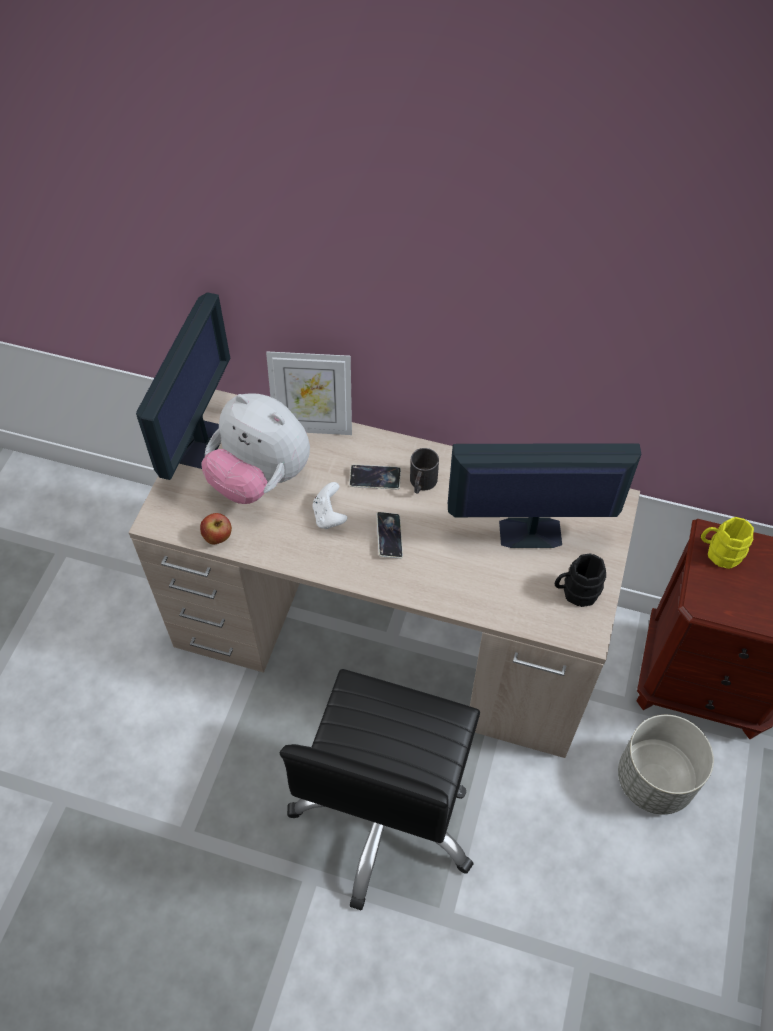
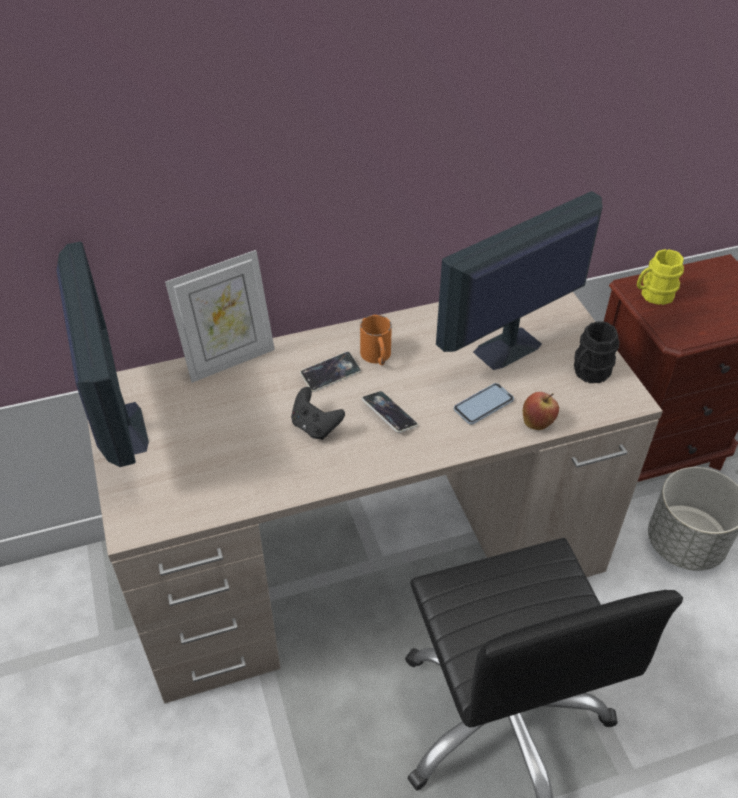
camera: 35 degrees left, 10 degrees down
apple [200,513,232,544] -> apple moved to [523,392,559,430]
plush toy [202,393,310,504] -> none
white game controller [312,482,347,529] -> black game controller [291,387,345,440]
black mug [410,448,439,493] -> orange mug [360,315,392,365]
none -> phone [454,383,514,425]

